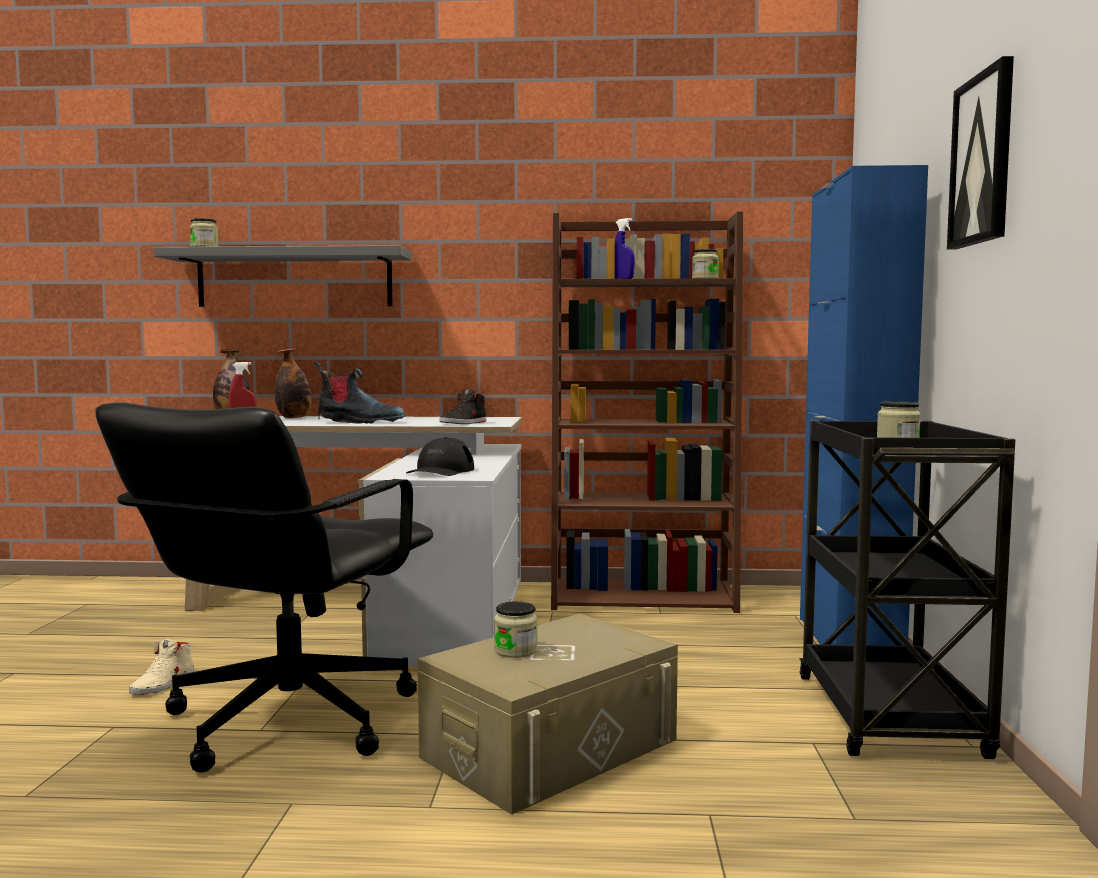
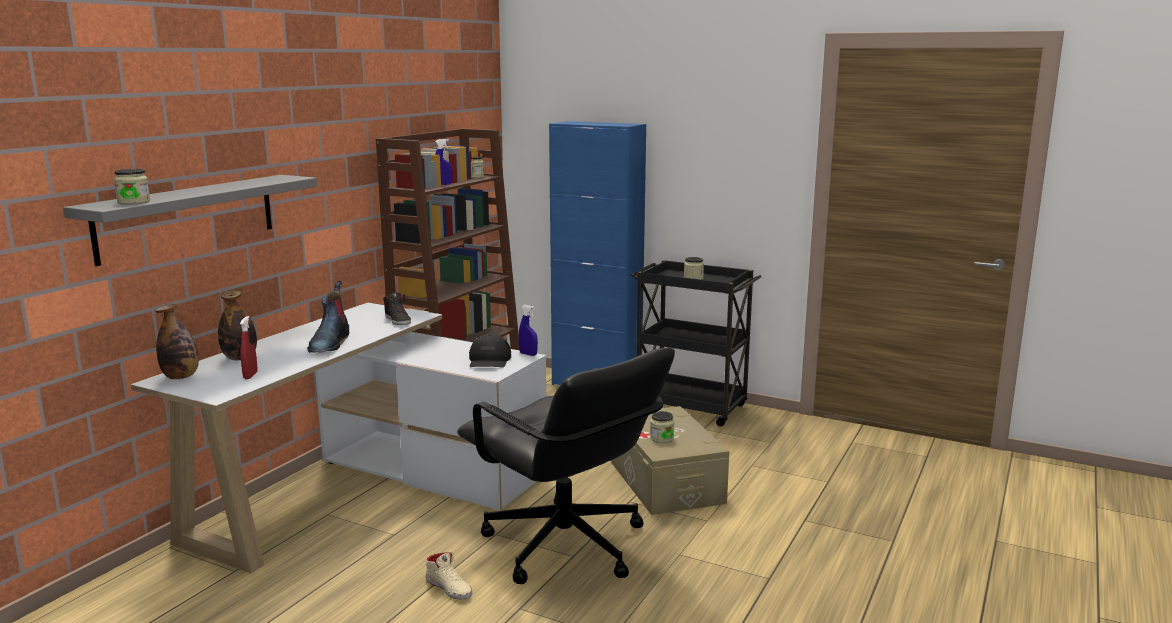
camera: 65 degrees left, 10 degrees up
boot [313,361,406,424] -> boot turned 150 degrees clockwise [307,281,349,353]
black cap [406,437,474,476] -> black cap turned 45 degrees clockwise [469,334,511,367]
picture [947,56,1014,249] -> none
none -> blue spray bottle [519,305,538,356]

